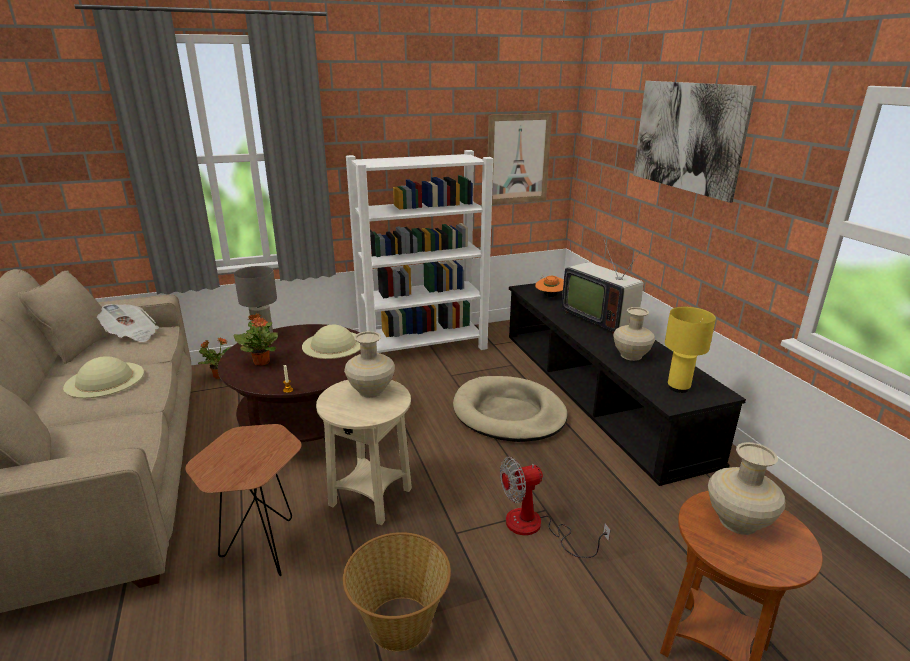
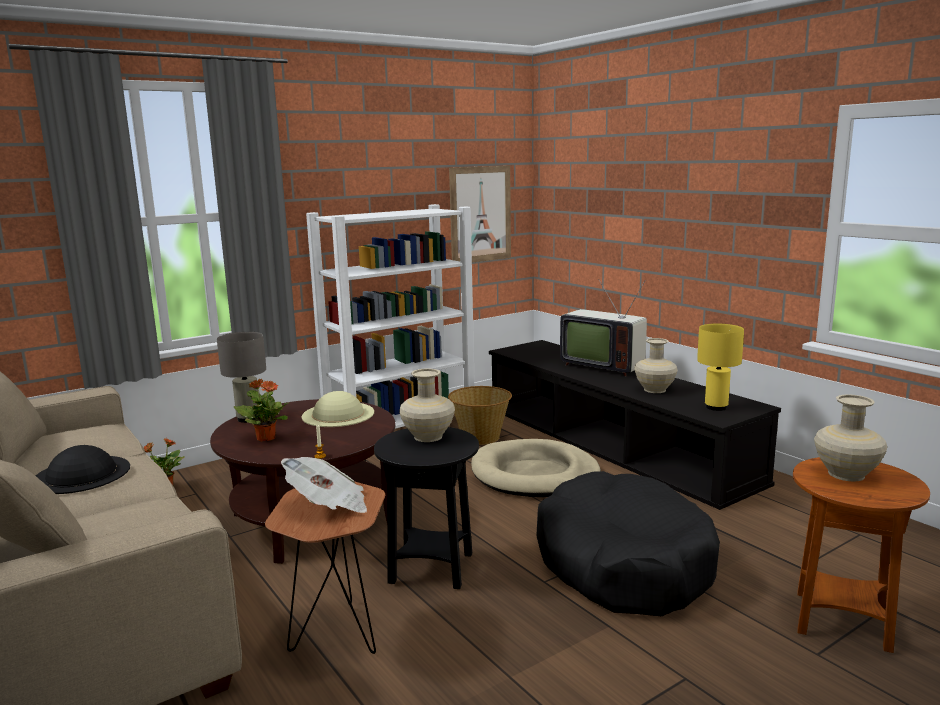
camera: 15 degrees left, 10 degrees down
beige hat [63,357,144,398] -> black hat [36,445,130,494]
newspaper [97,304,159,342] -> newspaper moved to [281,457,367,513]
beige side table [316,380,412,525] -> black side table [374,427,479,589]
basket [343,532,451,651] -> basket moved to [448,386,512,445]
fan [500,457,611,558] -> black dog bed [536,471,720,616]
orange hat [535,276,564,297] -> none
picture [633,81,757,203] -> none

